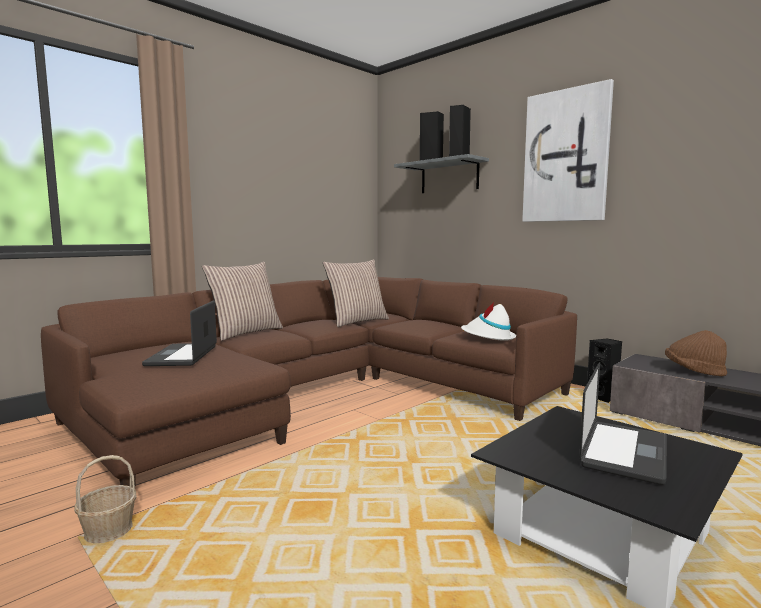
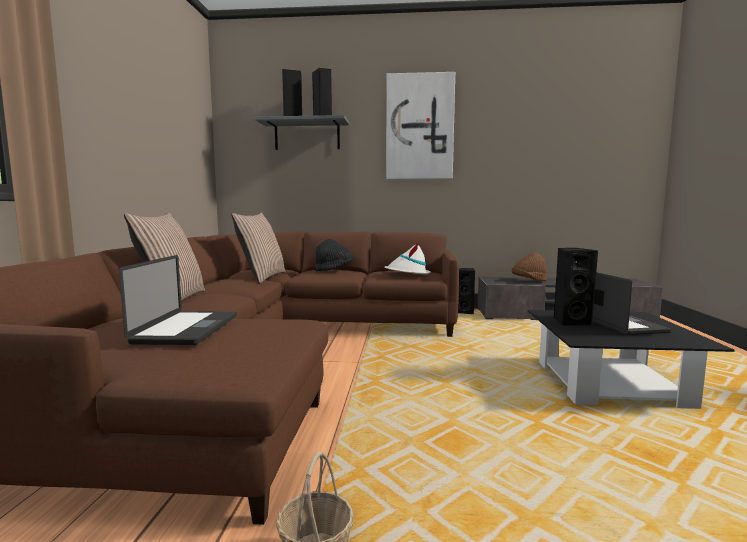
camera: 40 degrees left, 0 degrees up
laptop [142,300,217,366] -> laptop turned 135 degrees counterclockwise [119,255,237,345]
none -> black hat [315,239,355,271]
none -> black speaker [554,248,598,326]

